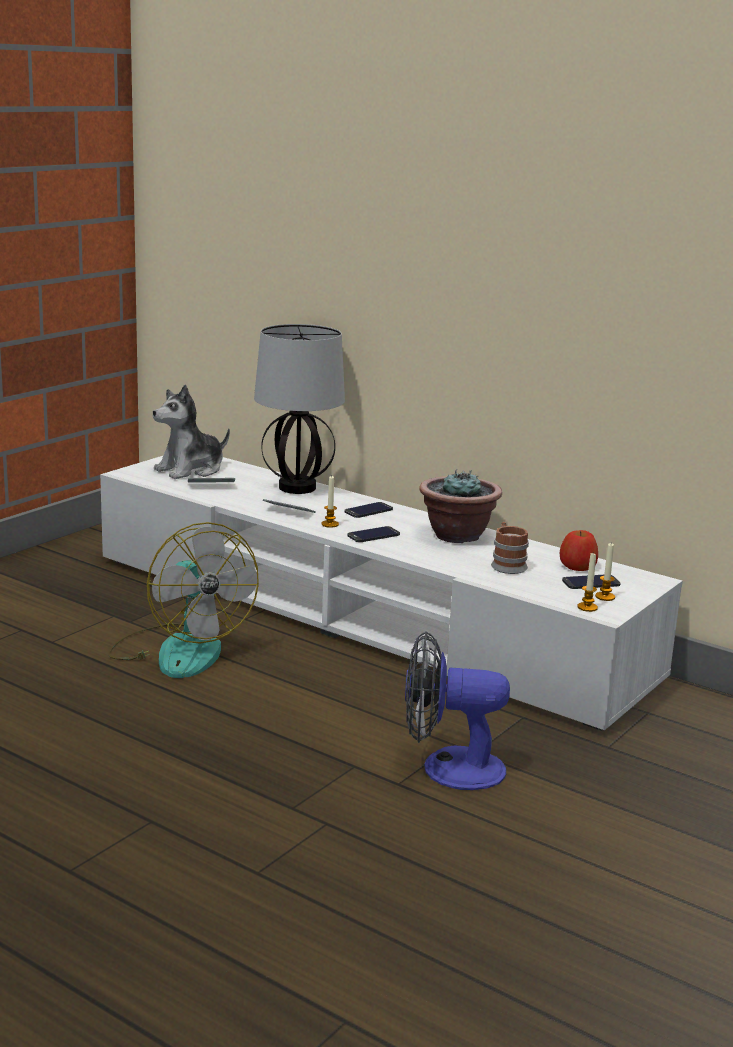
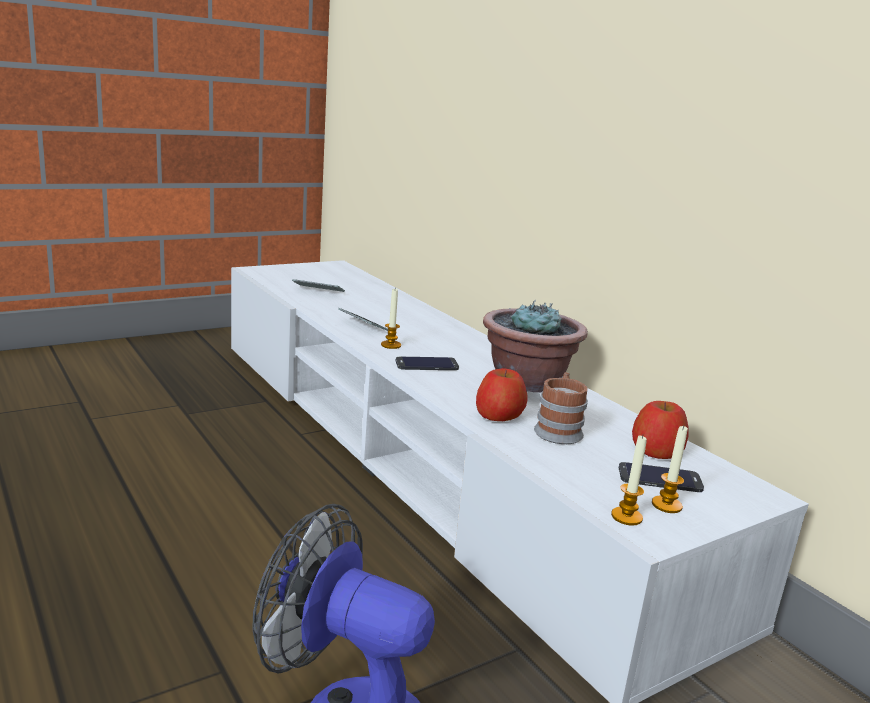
camera: 20 degrees right, 0 degrees up
fan [108,522,259,678] -> none
plush toy [153,384,230,479] -> none
table lamp [254,324,345,494] -> none
phone [344,502,393,518] -> none
none -> apple [476,368,527,421]

